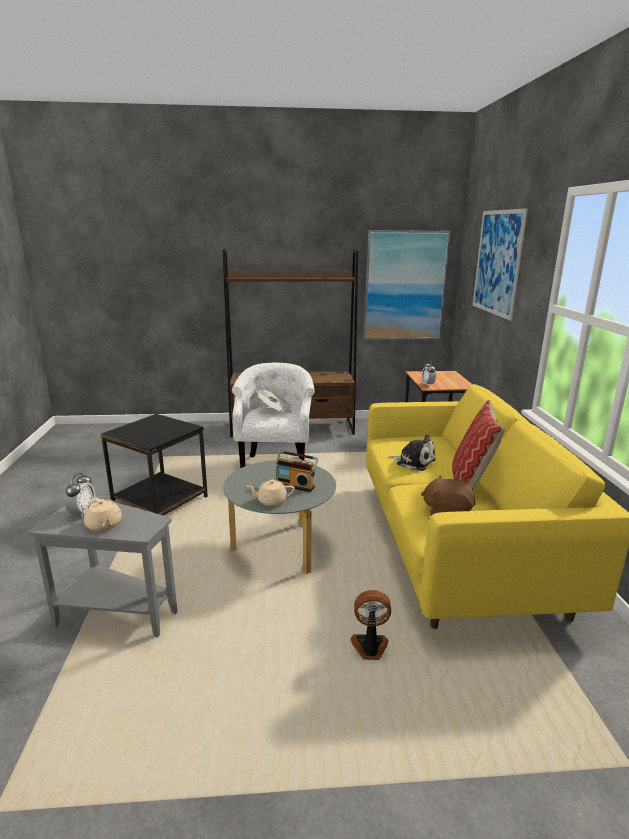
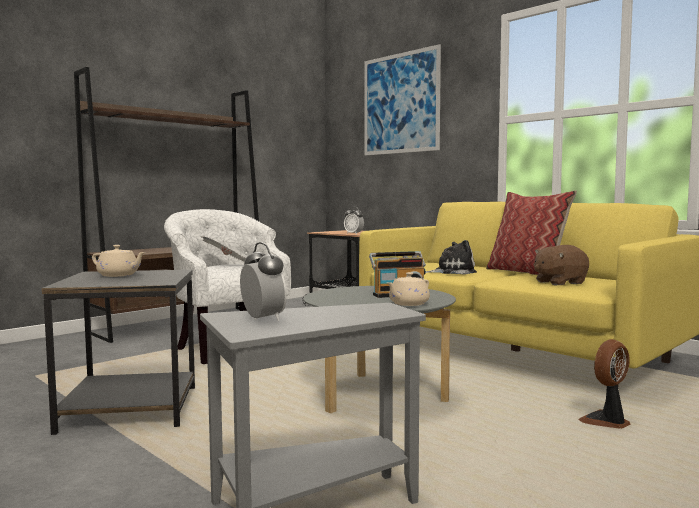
camera: 40 degrees left, 15 degrees down
beige teapot [84,498,122,531] -> beige teapot moved to [92,245,146,277]
picture [364,230,451,340] -> none

